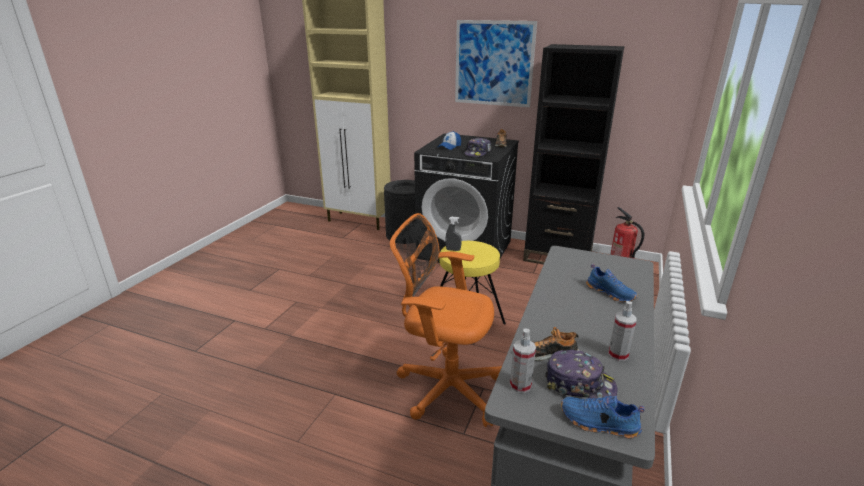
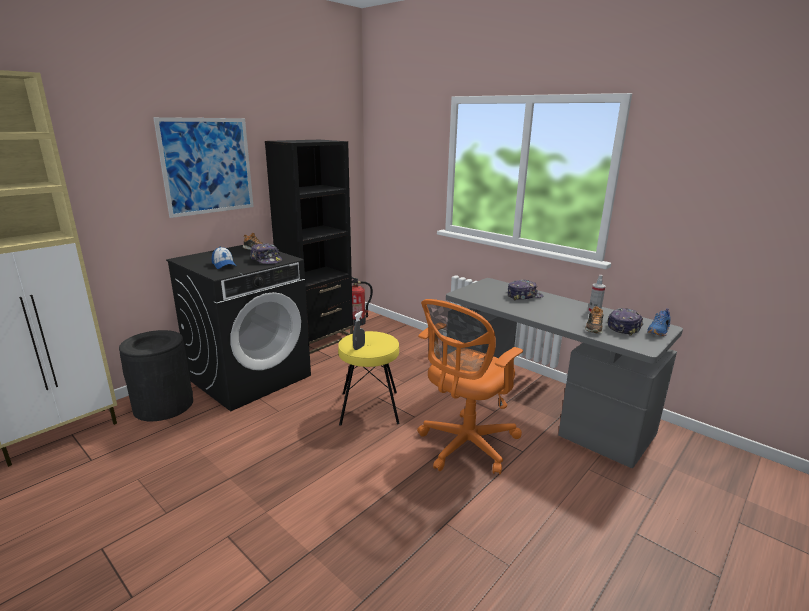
camera: 70 degrees left, 5 degrees down
spray bottle [510,329,536,393] -> none
blue shoe [586,264,638,302] -> cap [507,280,543,300]

